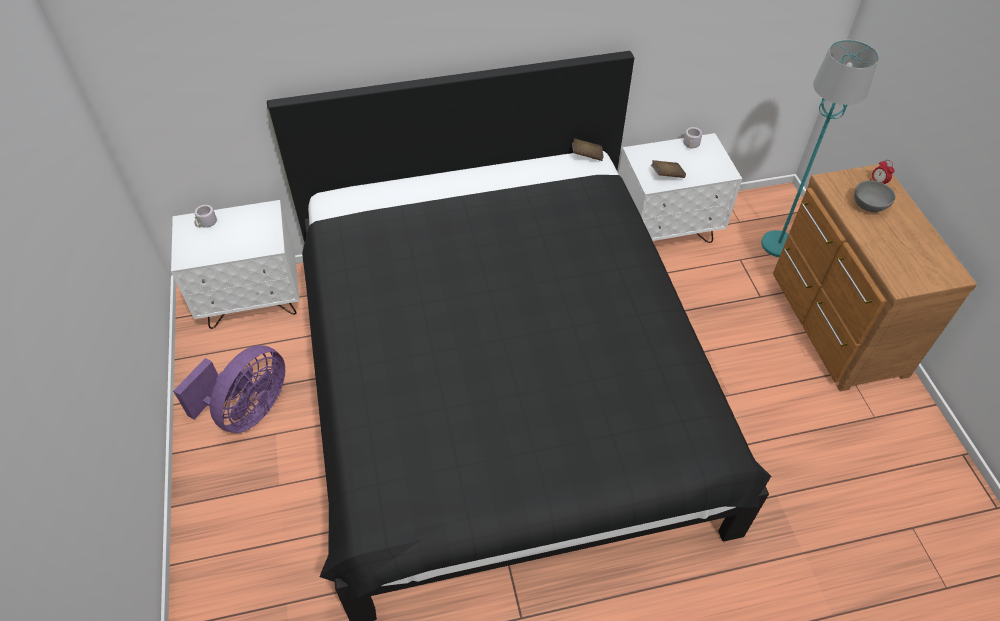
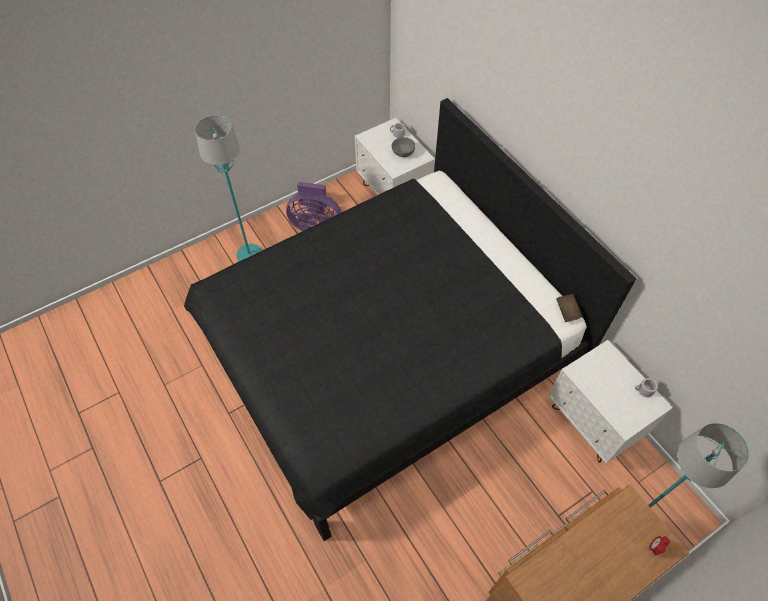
camera: 70 degrees right, 5 degrees up
brown book [651,160,686,178] -> none
grey bowl [854,180,896,212] -> grey bowl moved to [392,137,415,157]
none -> turquoise floor lamp [195,115,262,261]

